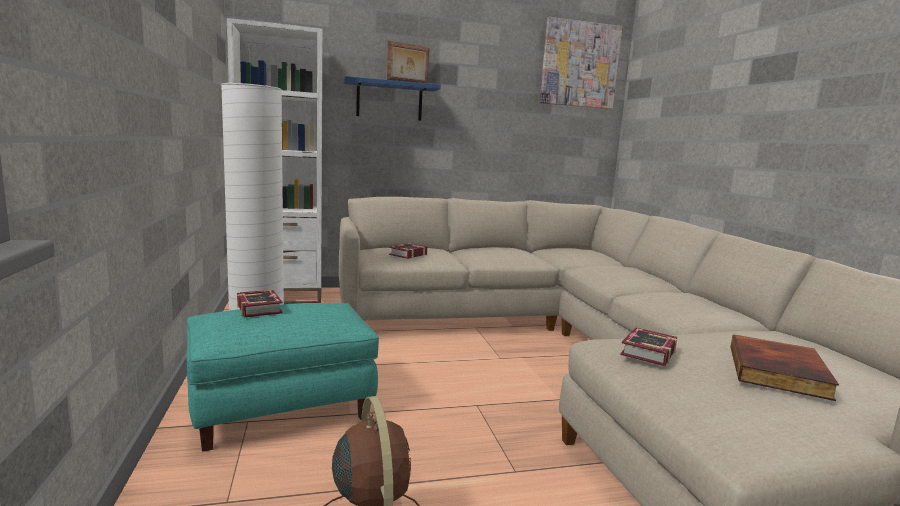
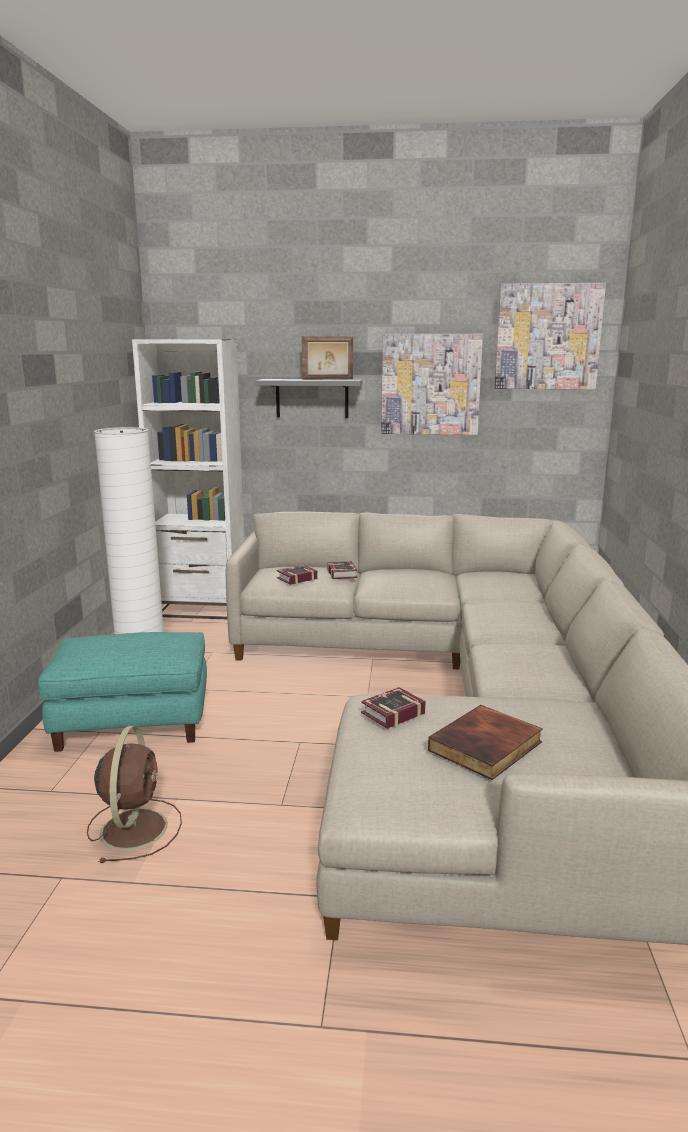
camera: 20 degrees right, 5 degrees up
book [237,290,283,318] -> book moved to [328,561,357,579]
blue shelf [344,76,441,120] -> grey shelf [255,379,363,418]
none -> picture [381,334,483,435]

